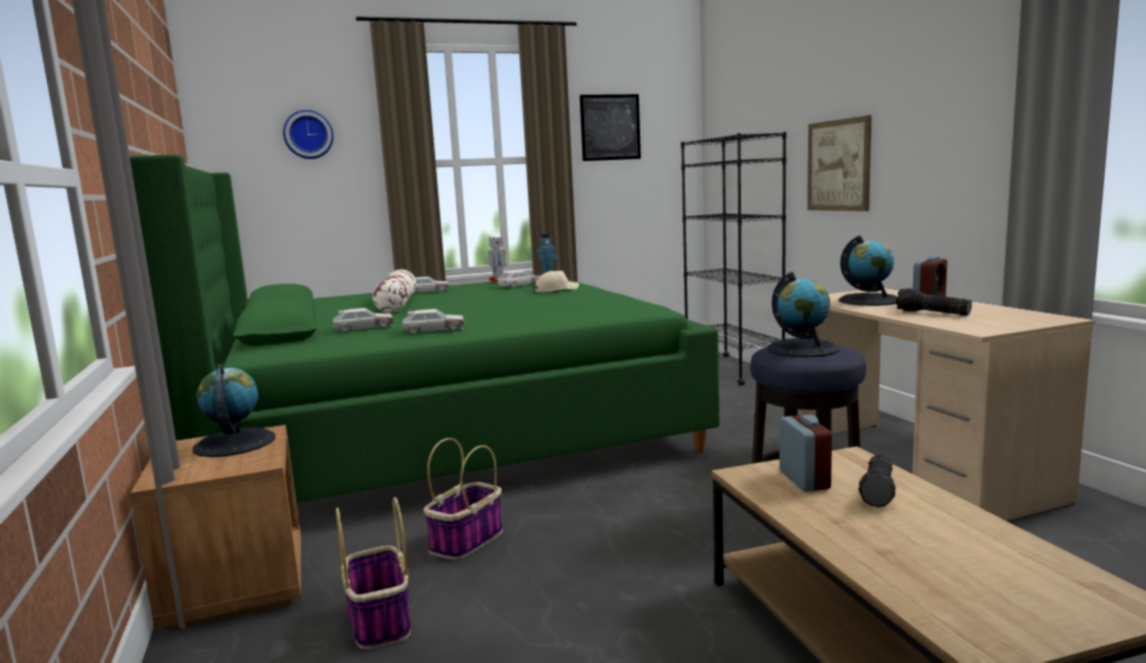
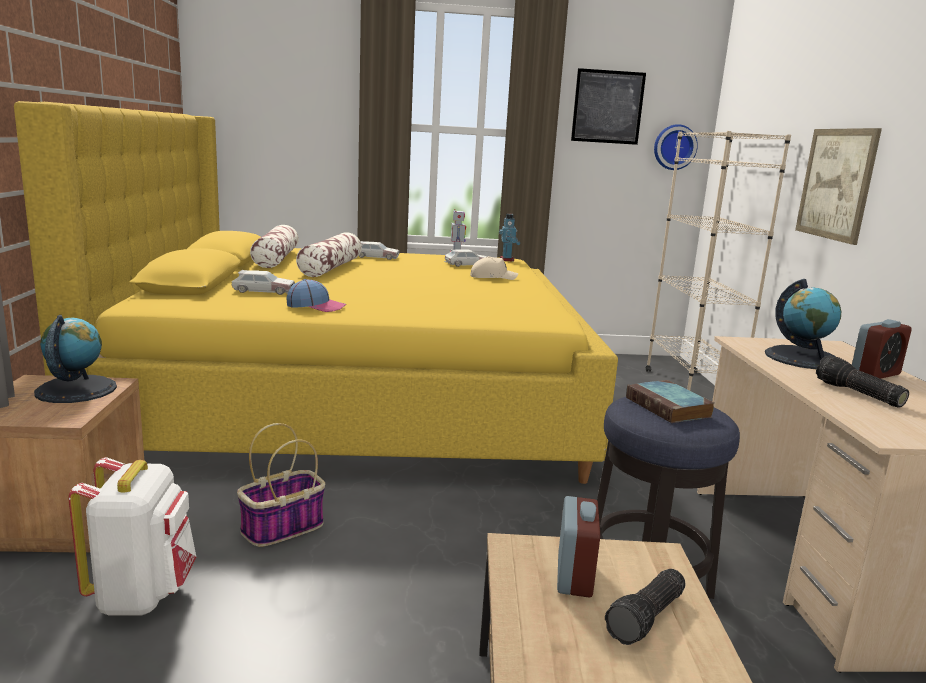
camera: 15 degrees right, 5 degrees up
green bed [130,154,719,503] -> yellow bed [14,101,618,484]
wall clock [283,110,334,159] -> wall clock moved to [654,124,698,170]
basket [336,497,411,650] -> white backpack [68,457,196,616]
toy car [402,309,465,334] -> cap [286,279,346,312]
black bookcase [681,132,787,385] -> beige bookcase [646,131,791,390]
globe [768,272,840,357] -> book [626,380,714,423]
none -> pillow [250,225,299,268]

